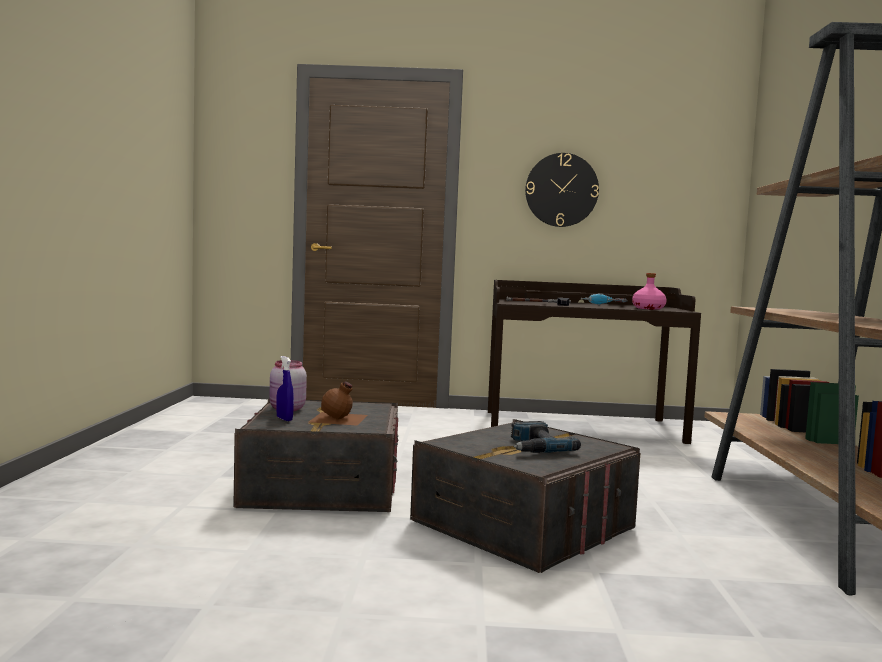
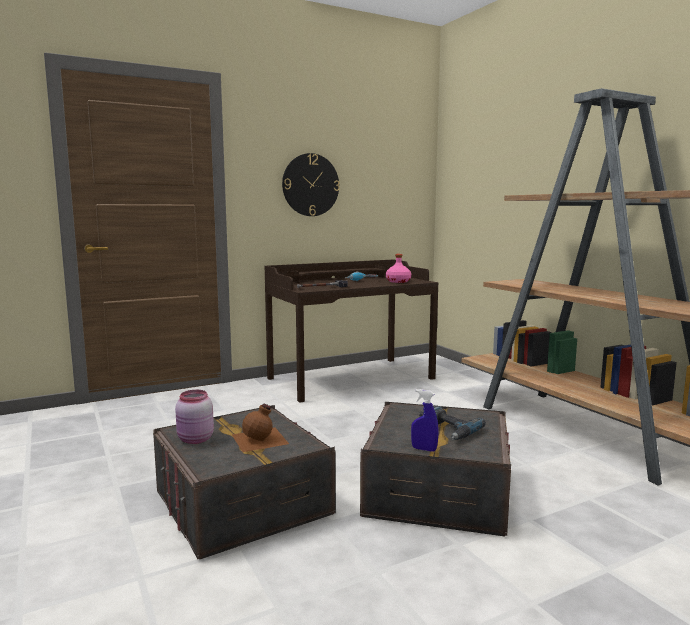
camera: 30 degrees left, 5 degrees up
blue spray bottle [276,356,294,421] -> blue spray bottle moved to [411,389,439,452]

